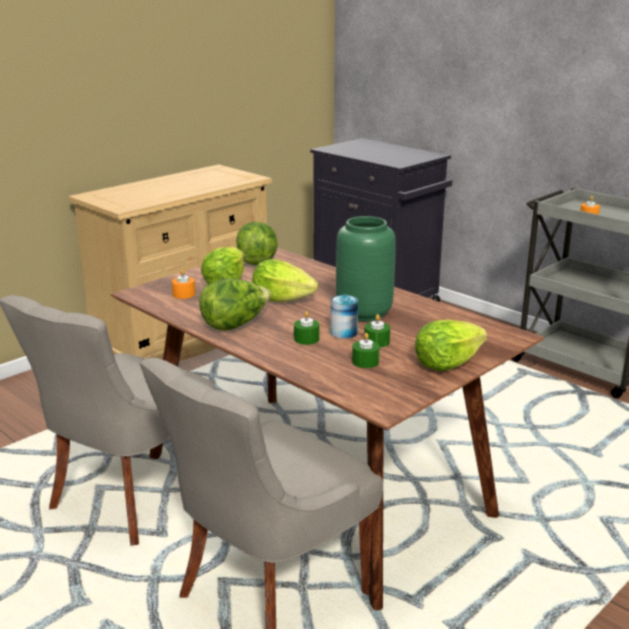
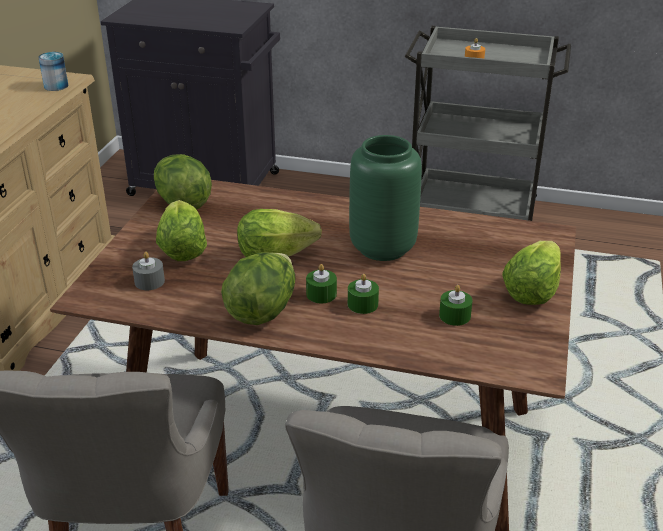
camera: 30 degrees left, 10 degrees up
orange candle [172,269,195,299] -> grey candle [132,252,165,290]
can [331,295,358,339] -> can moved to [38,52,68,91]
green candle [364,314,390,348] -> green candle moved to [306,264,337,303]

